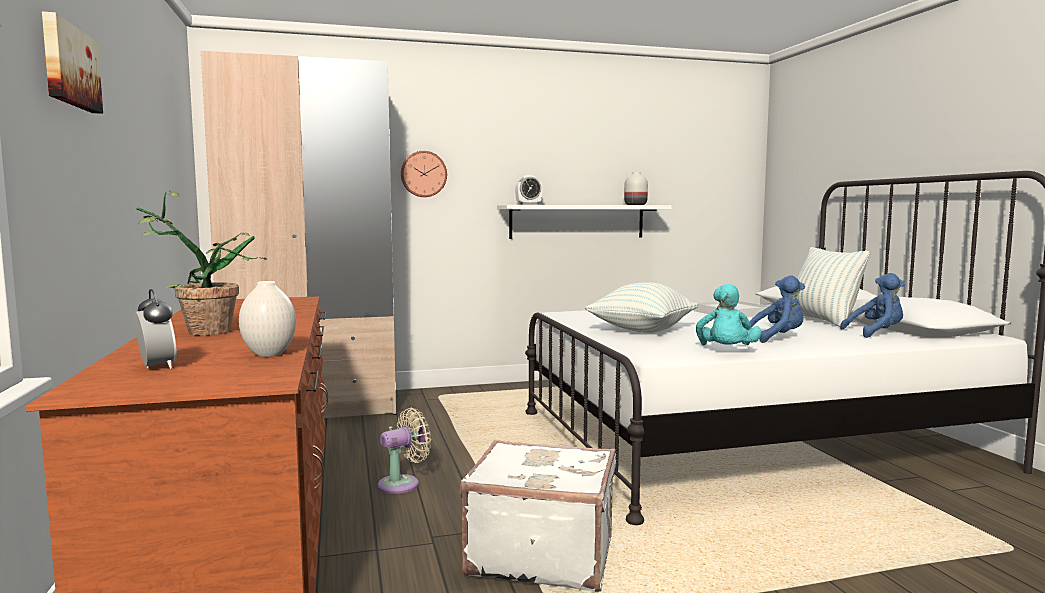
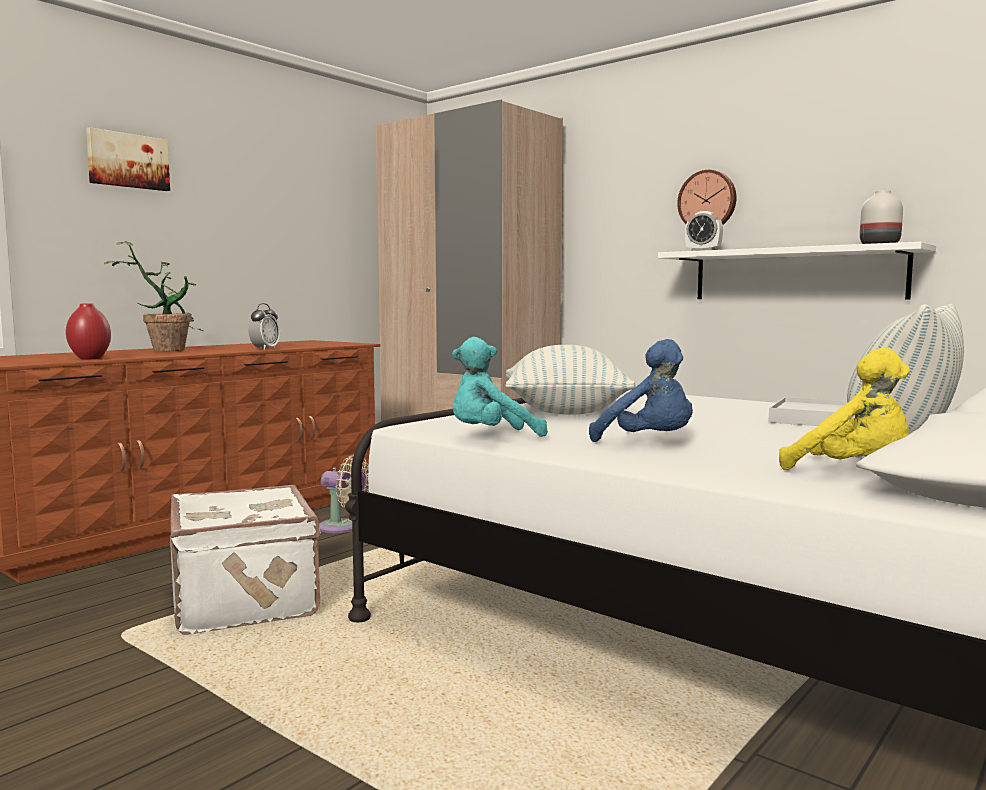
camera: 55 degrees right, 0 degrees up
alarm clock [134,289,177,369] -> alarm clock moved to [248,303,280,350]
white vase [239,281,296,357] -> red vase [66,303,111,359]
wall clock [401,151,447,197] -> wall clock moved to [677,170,736,225]
blue plush toy [840,273,905,338] -> yellow plush toy [779,348,910,470]

